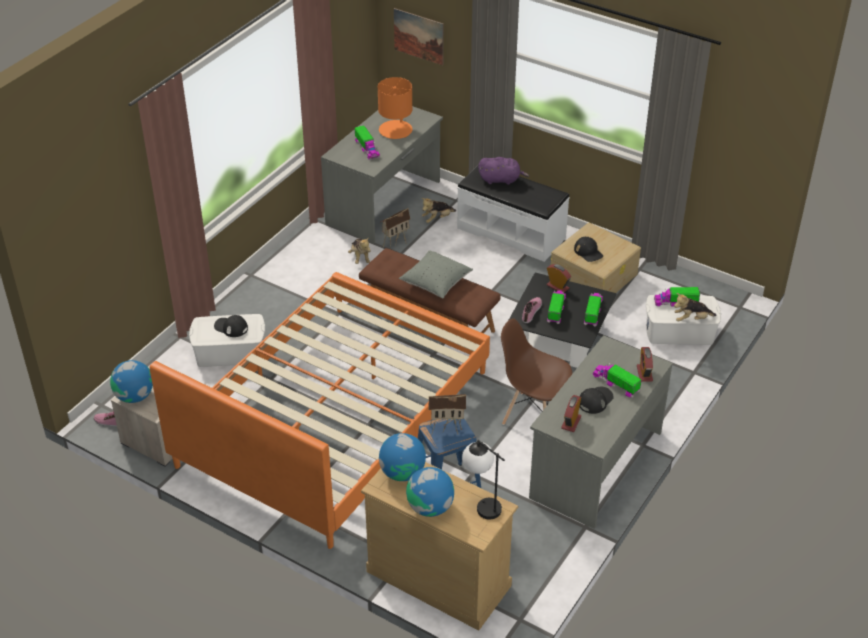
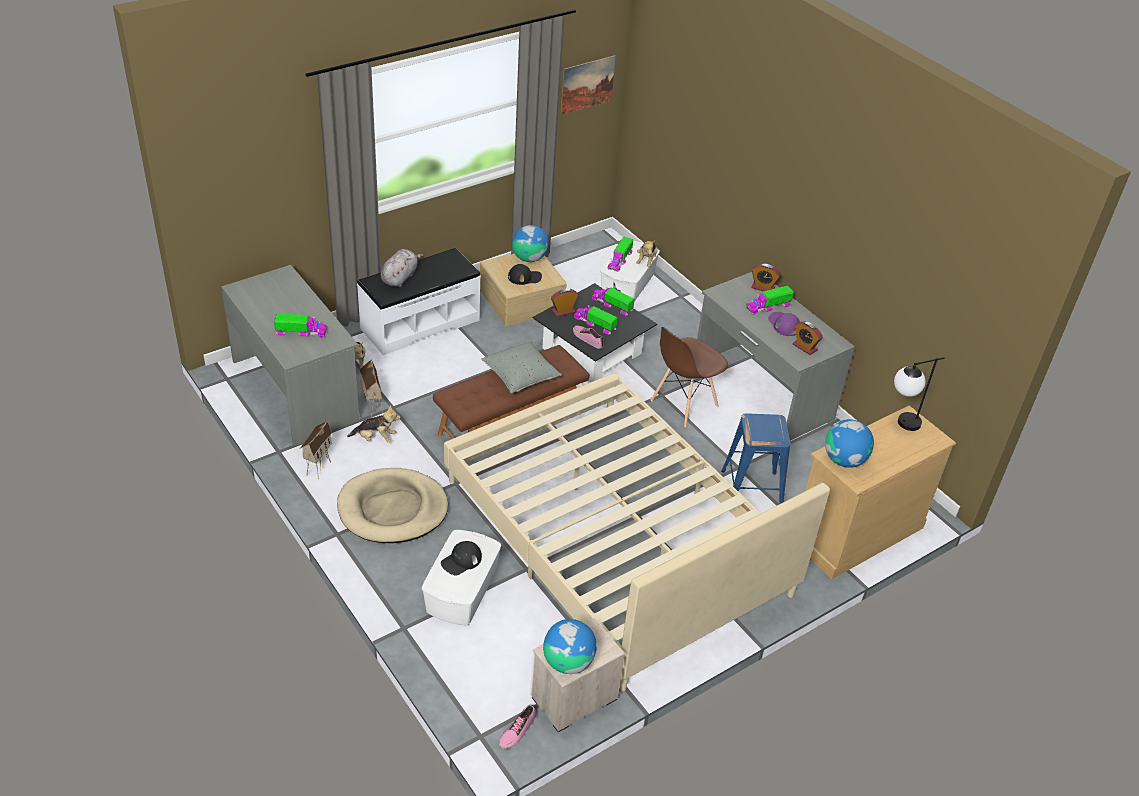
camera: 70 degrees left, 0 degrees up
orange bed [149,272,490,549] -> beige bed [444,373,830,691]
orange table lamp [378,77,412,139] -> none
picture [394,8,444,65] -> picture moved to [561,55,616,115]
globe [406,467,454,517] -> globe moved to [512,225,548,262]
toy house [428,394,466,436] -> toy house moved to [300,421,332,479]
purple plush toy [478,157,529,185] -> grey plush toy [381,249,423,287]
black cap [580,387,614,414] -> purple cap [768,312,800,336]
none -> beige dog bed [337,468,448,543]

